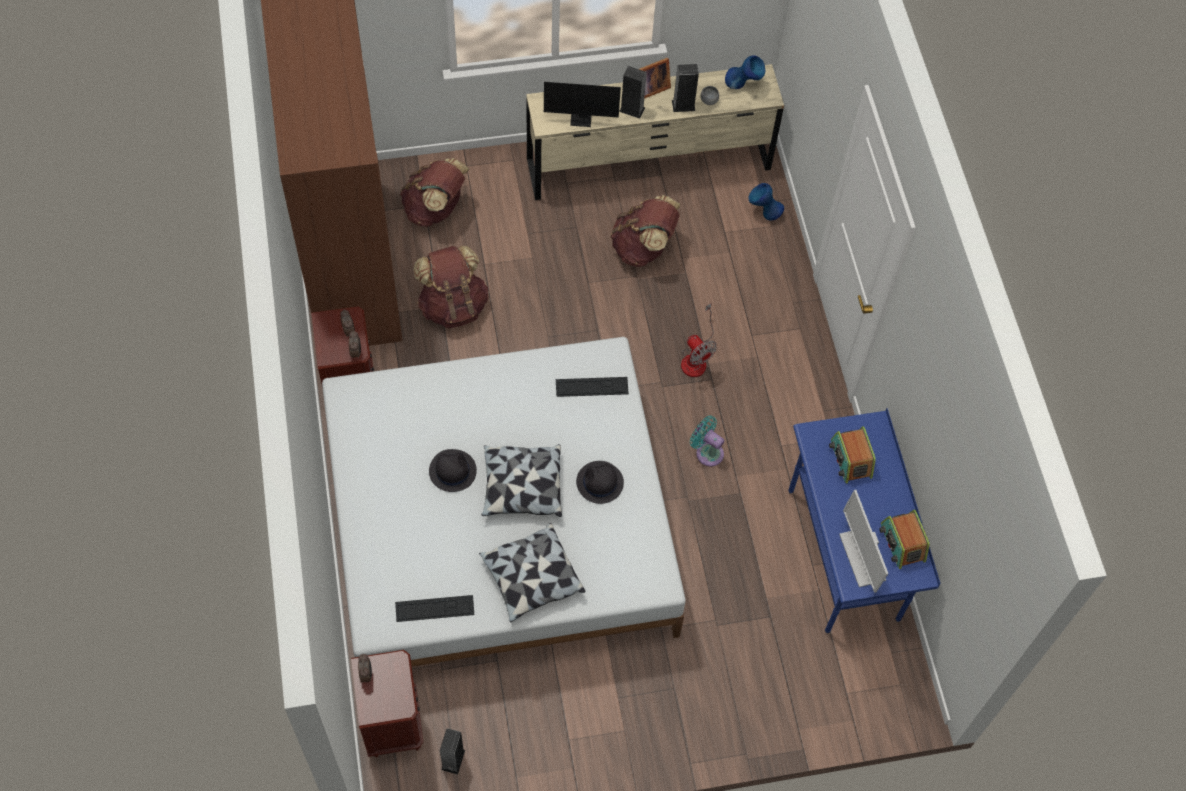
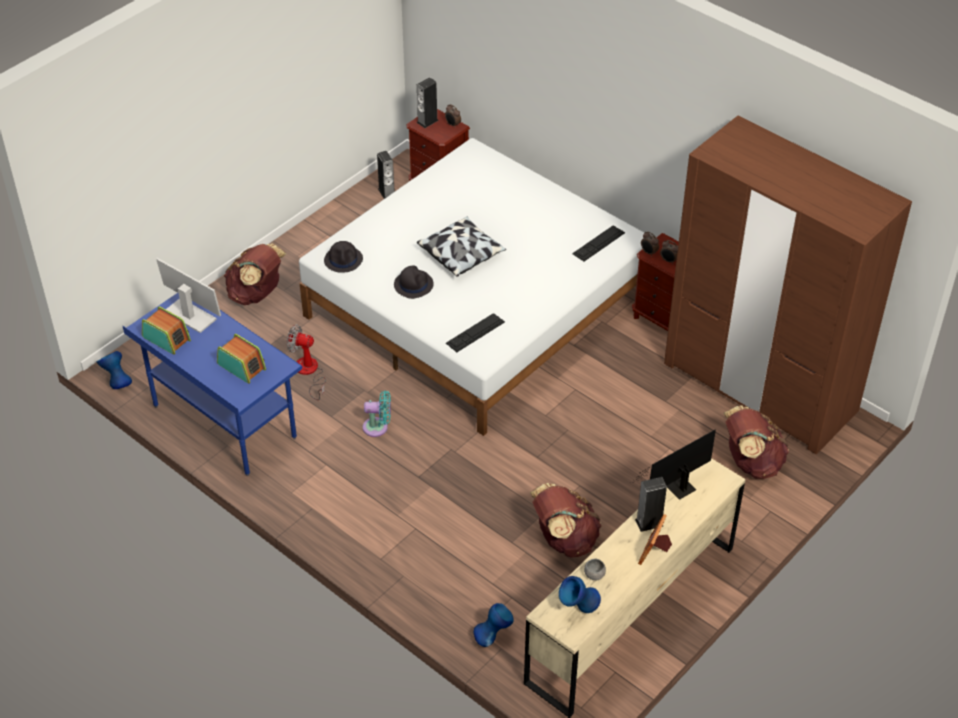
camera: 145 degrees right, 15 degrees down
keyboard [395,595,474,622] -> keyboard moved to [572,226,625,261]
brown backpack [413,245,488,328] -> brown backpack moved to [224,244,286,305]
black hat [429,449,477,492] -> black hat moved to [324,241,363,273]
pillow [479,523,585,622] -> none
speaker [672,64,699,112] -> speaker moved to [417,77,439,128]
fan [681,303,717,377] -> fan moved to [287,324,326,400]
none -> blue vase [96,351,132,389]

